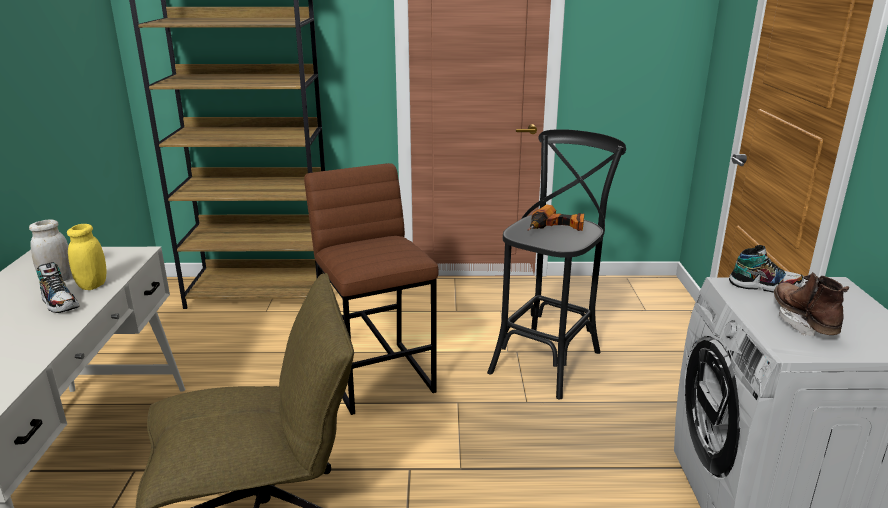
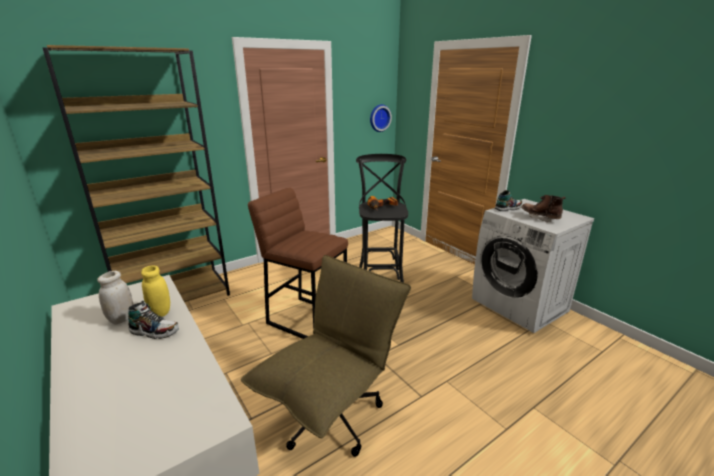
camera: 35 degrees left, 0 degrees up
none -> wall clock [370,104,392,132]

